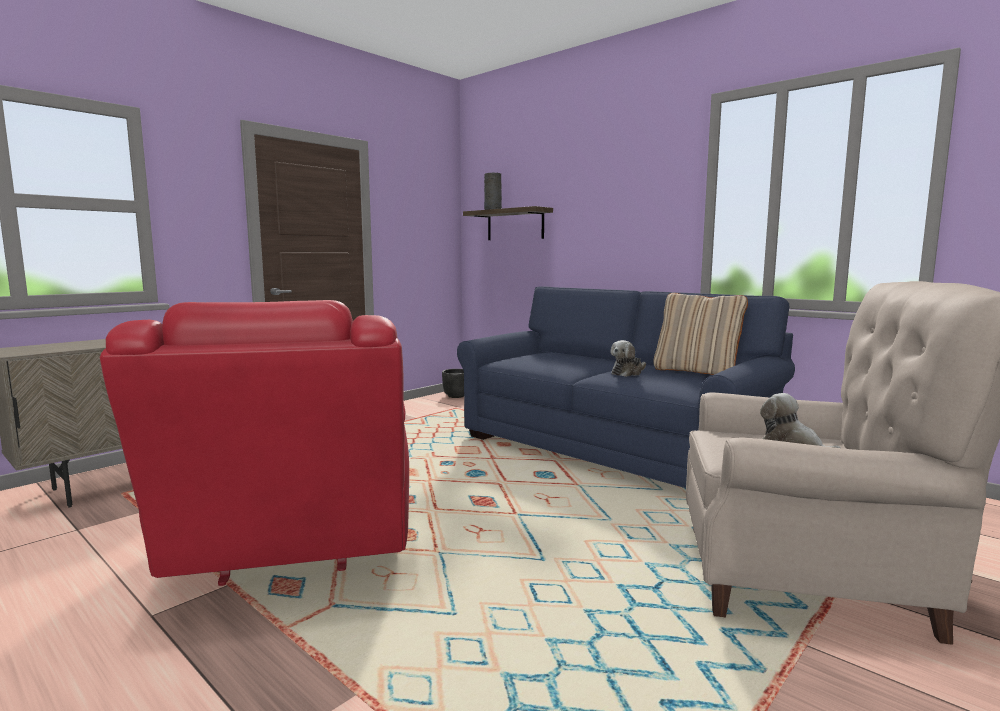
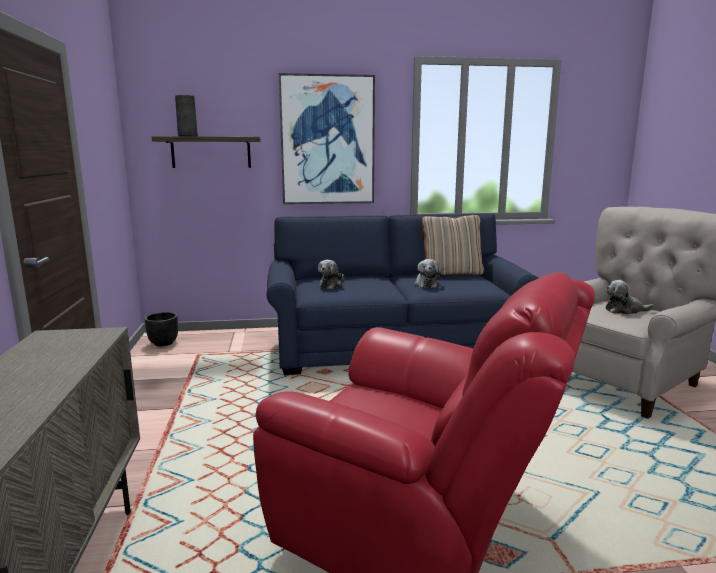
camera: 50 degrees left, 5 degrees up
none -> picture [279,73,375,204]
none -> plush toy [318,260,344,289]

